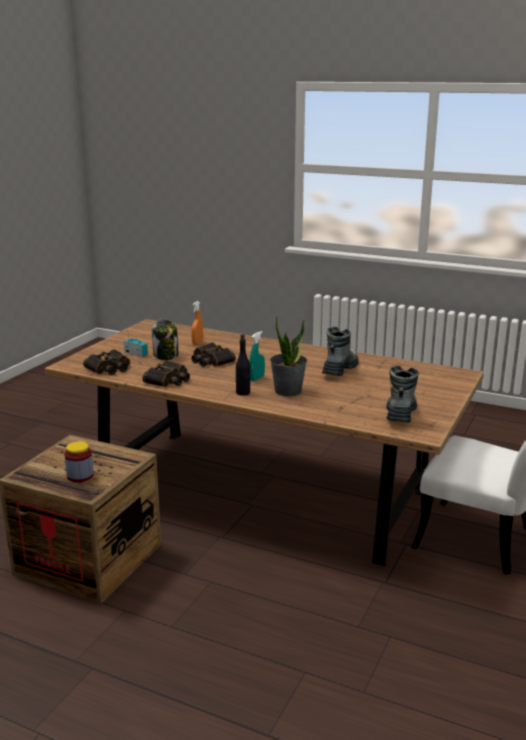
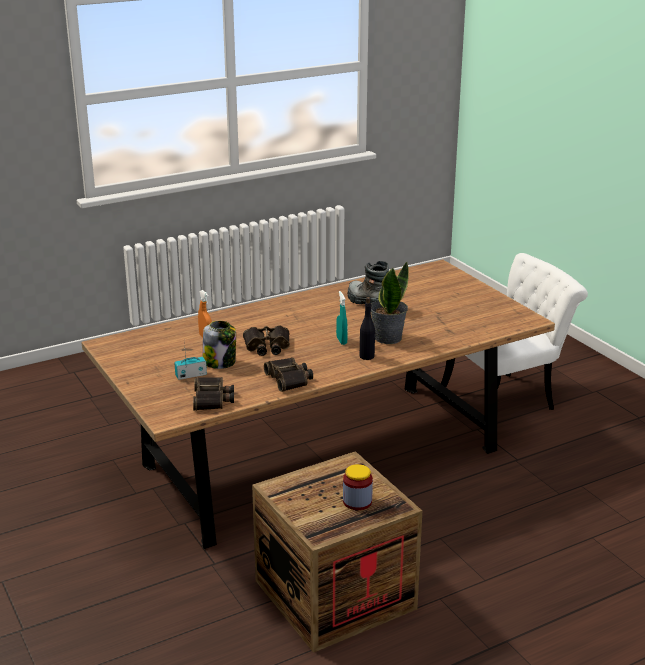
camera: 55 degrees left, 5 degrees up
boot [386,366,419,423] -> none

